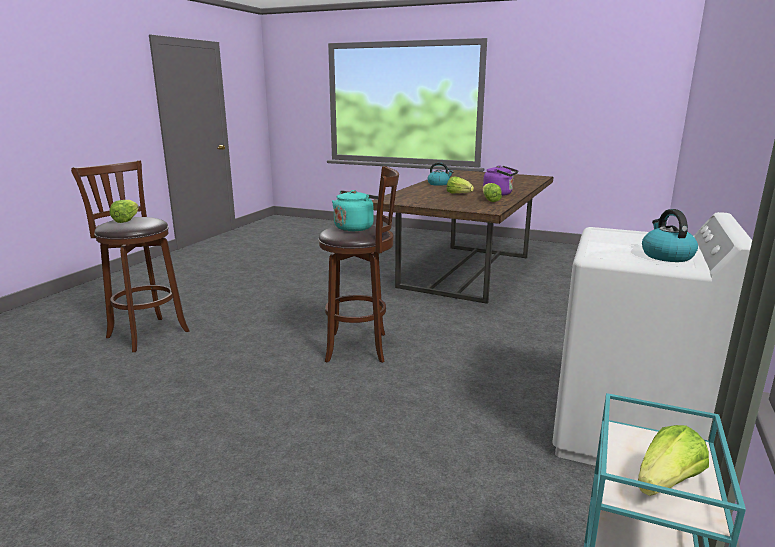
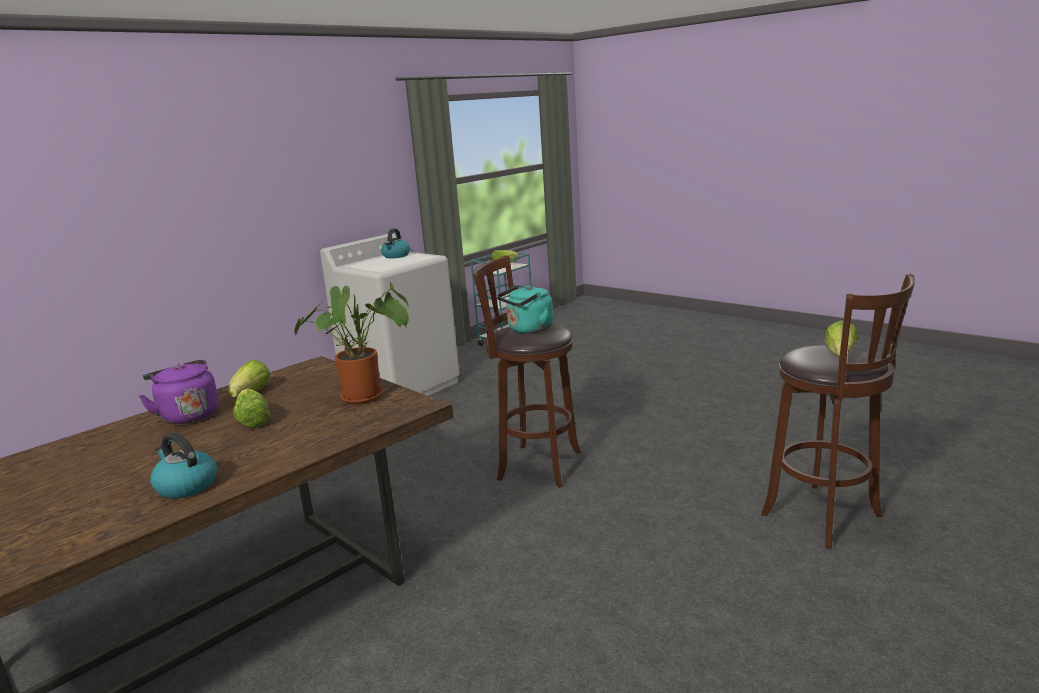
camera: 160 degrees left, 0 degrees up
none -> potted plant [294,282,409,405]

